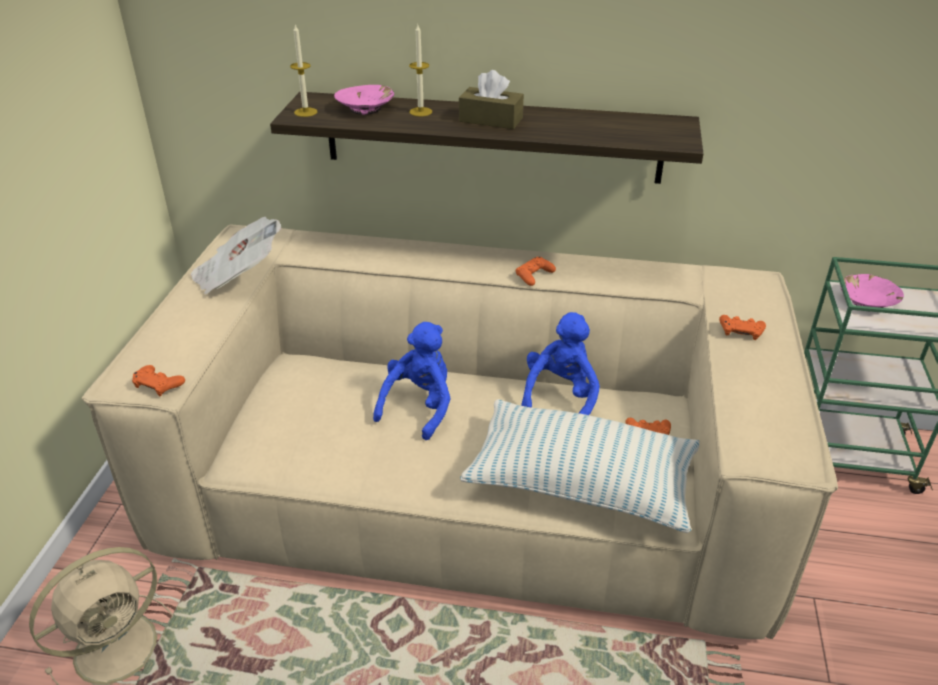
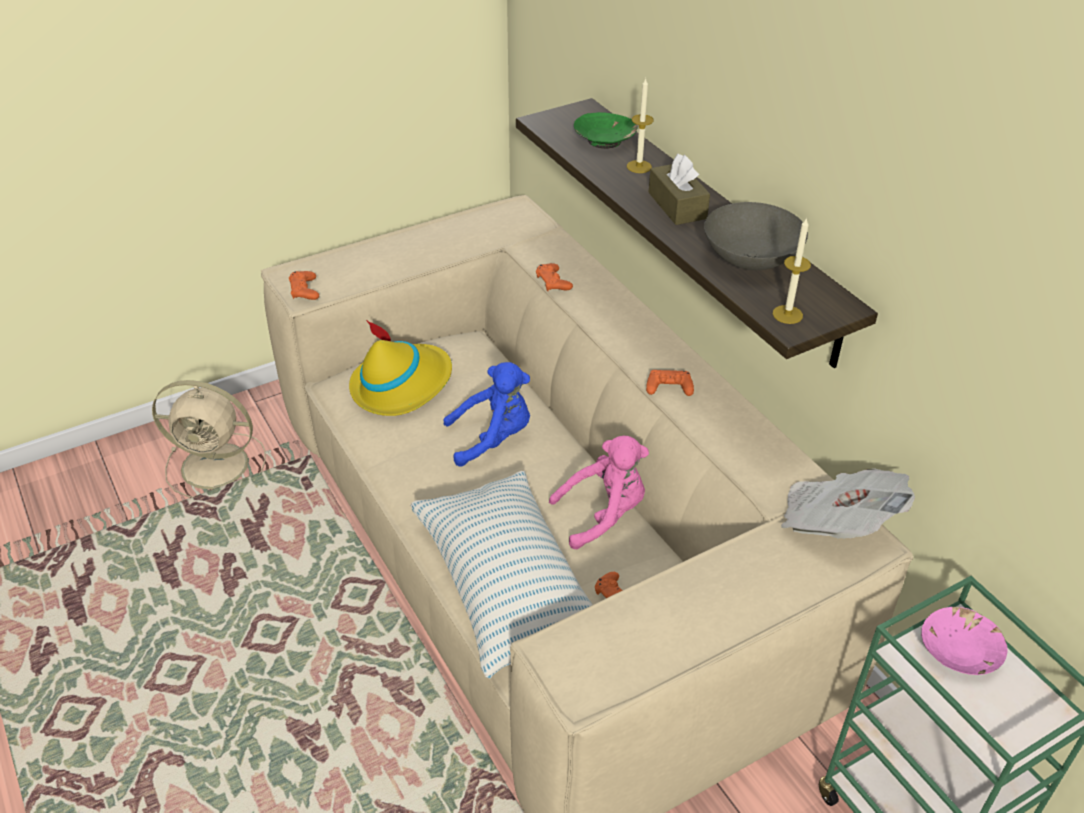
camera: 50 degrees right, 5 degrees up
newspaper [191,217,281,294] -> newspaper moved to [781,468,915,539]
candle [290,24,317,117] -> candle moved to [773,217,811,324]
pink bowl [334,85,394,115] -> green bowl [574,112,638,149]
blue plush toy [521,312,600,415] -> pink plush toy [549,436,649,549]
orange game controller [719,315,766,340] -> orange game controller moved to [536,263,573,291]
none -> yellow hat [349,320,452,416]
none -> grey bowl [704,202,808,270]

